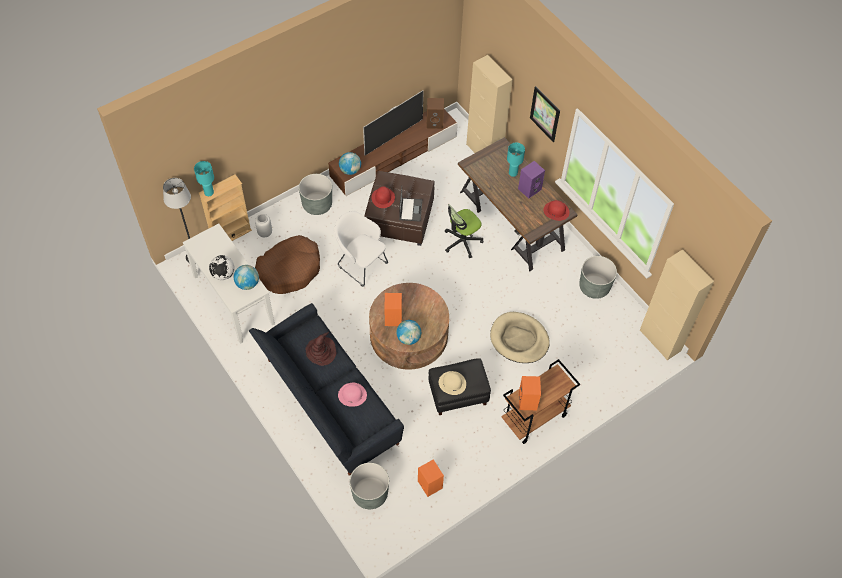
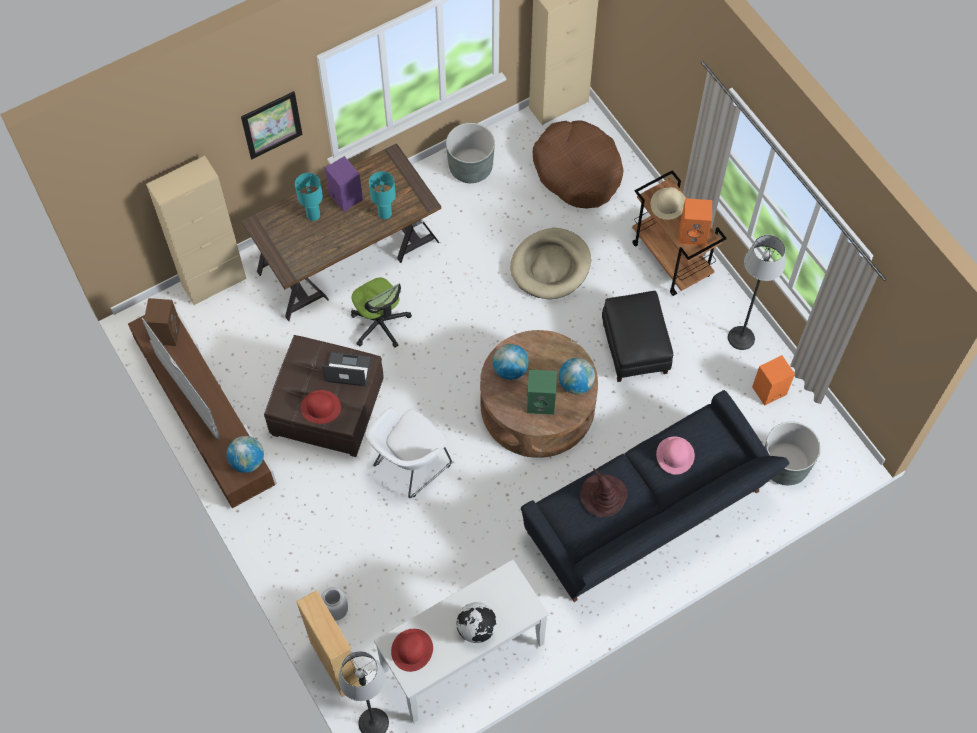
camera: 85 degrees left, 5 degrees up
turquoise table lamp [194,161,214,196] -> turquoise table lamp moved to [369,171,396,219]
globe [234,265,259,290] -> globe moved to [493,344,529,380]
brown dog bed [255,235,320,294] -> brown dog bed moved to [533,120,624,209]
grey planter [299,174,332,215] -> none
orange speaker [384,293,402,326] -> green speaker [527,370,557,415]
beige hat [439,371,466,395] -> beige hat moved to [651,187,686,220]
red hat [543,200,570,221] -> red hat moved to [391,629,433,672]
none -> floor lamp [728,235,785,350]

